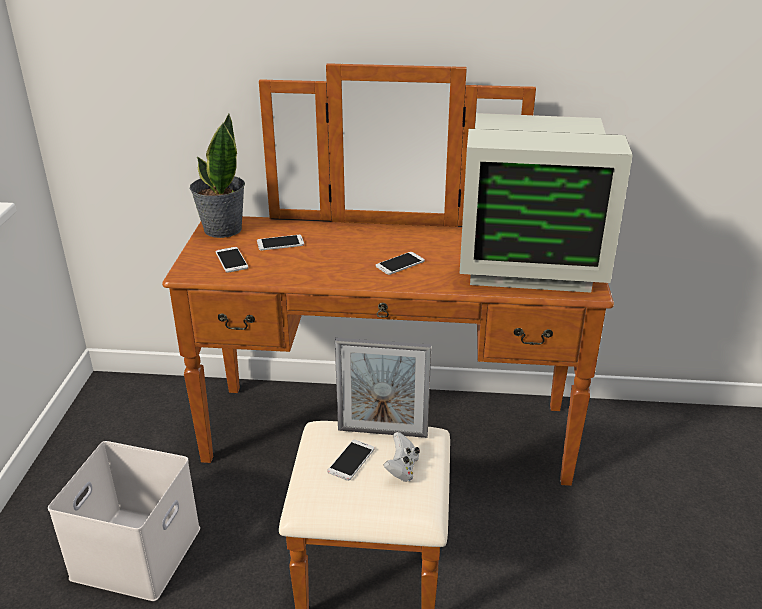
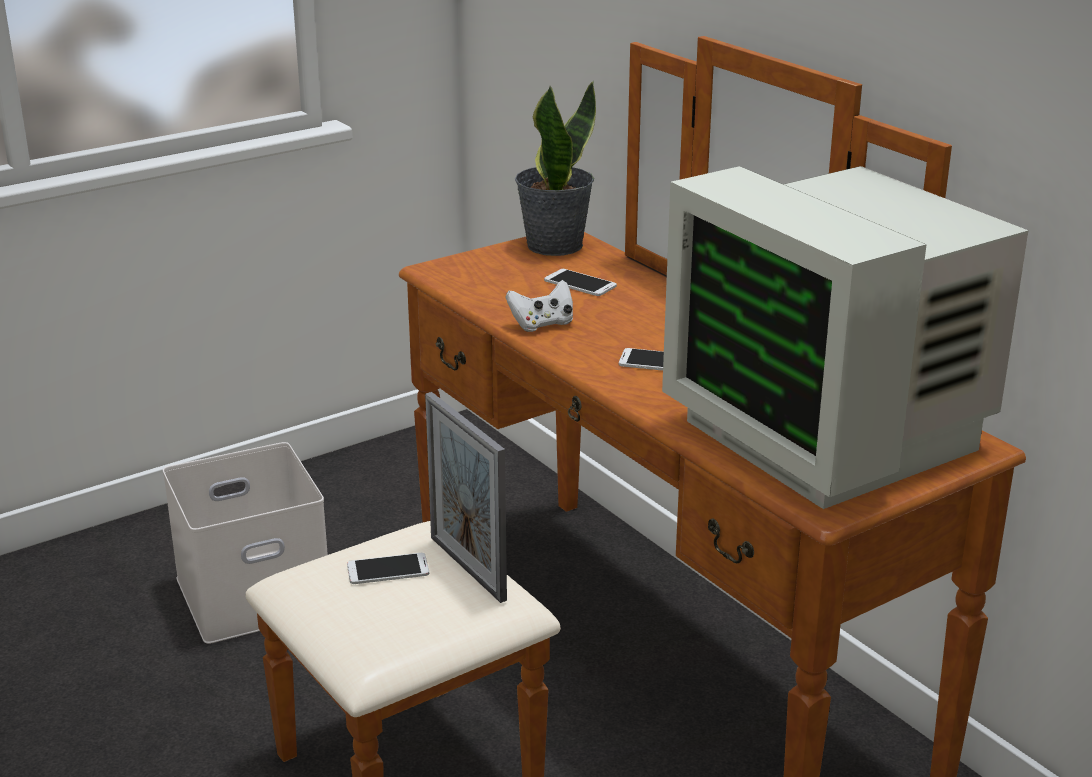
camera: 50 degrees right, 5 degrees down
phone [216,247,248,273] -> none
white game controller [384,432,420,482] -> white game controller moved to [506,280,573,332]

